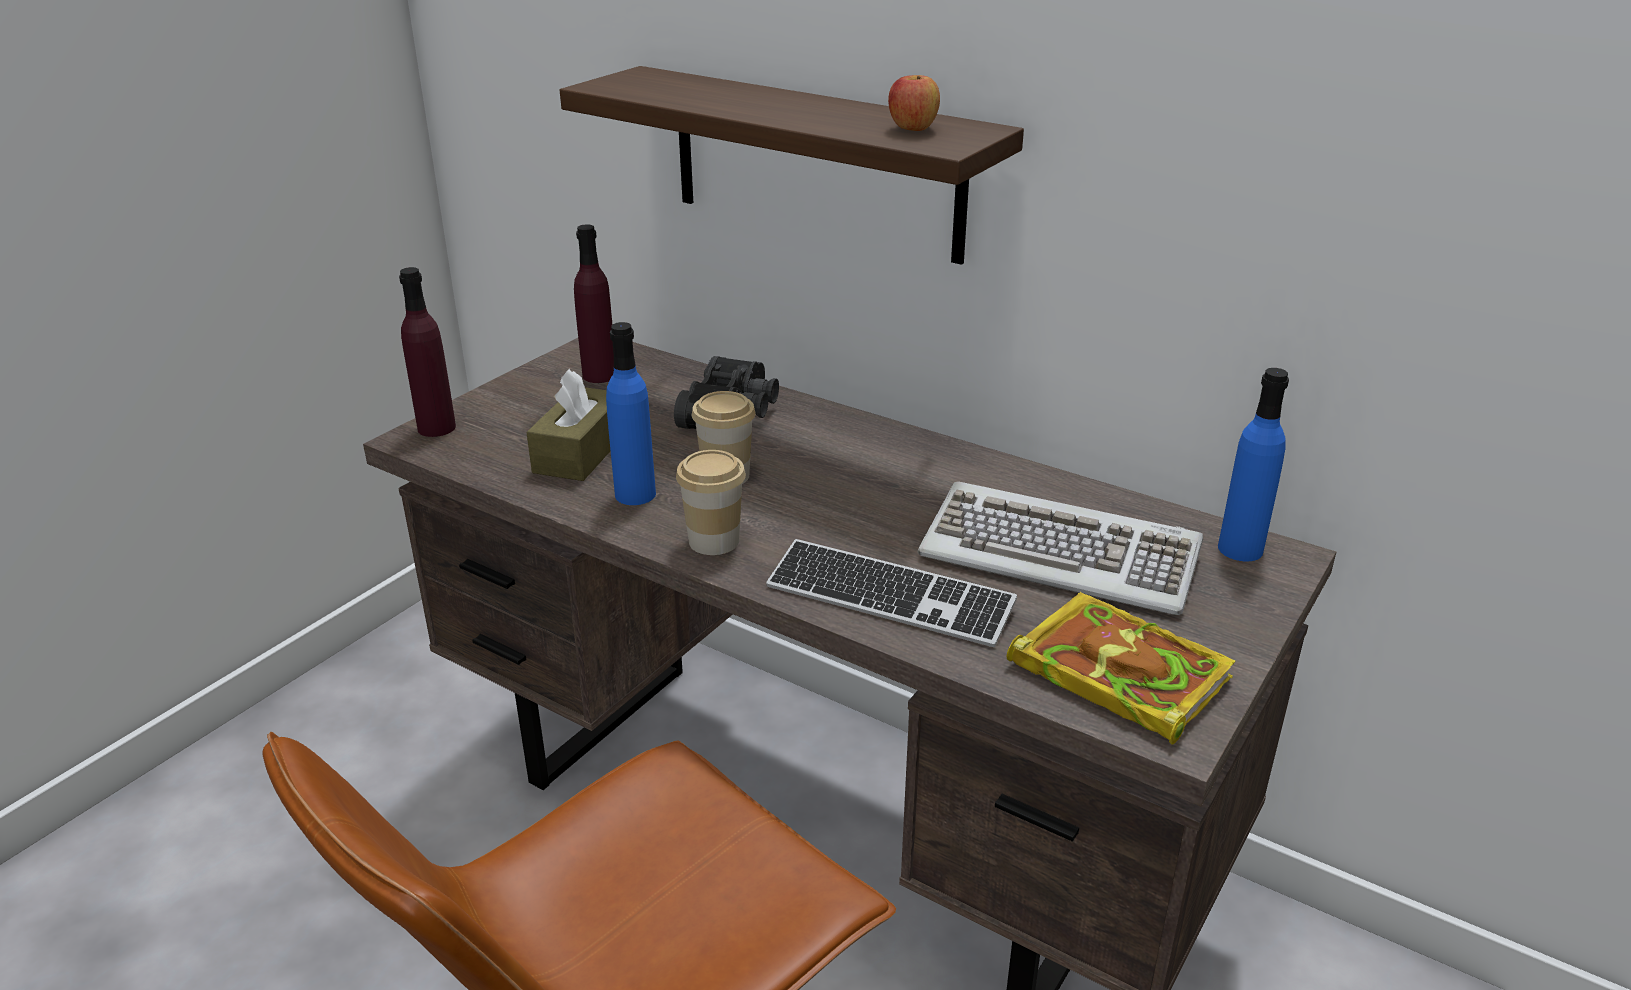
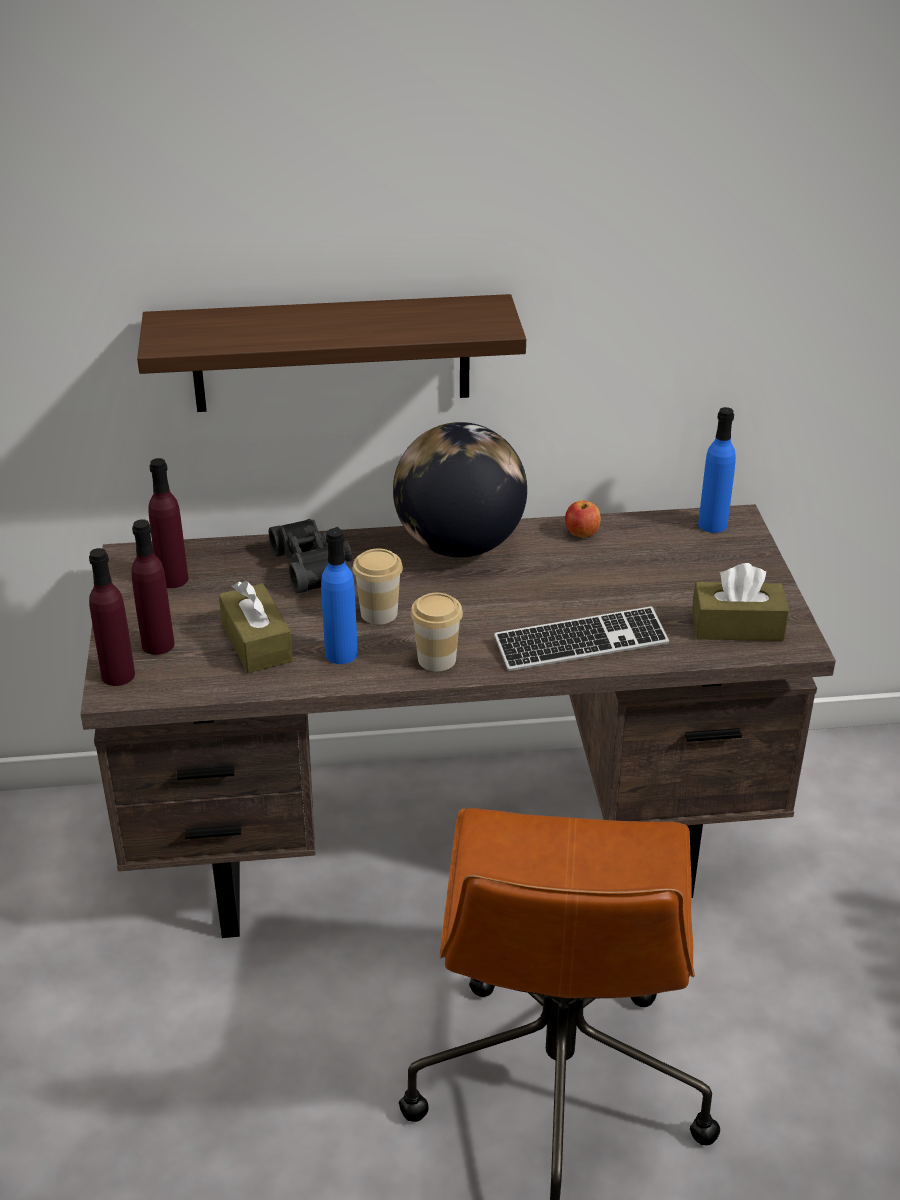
camera: 40 degrees left, 5 degrees up
apple [888,75,940,131] -> apple moved to [565,500,601,538]
keyboard [917,482,1203,615] -> none
book [1006,592,1236,744] -> brown tissue box [692,563,789,641]
none -> purple bottle [131,519,175,655]
none -> globe [393,422,527,558]

